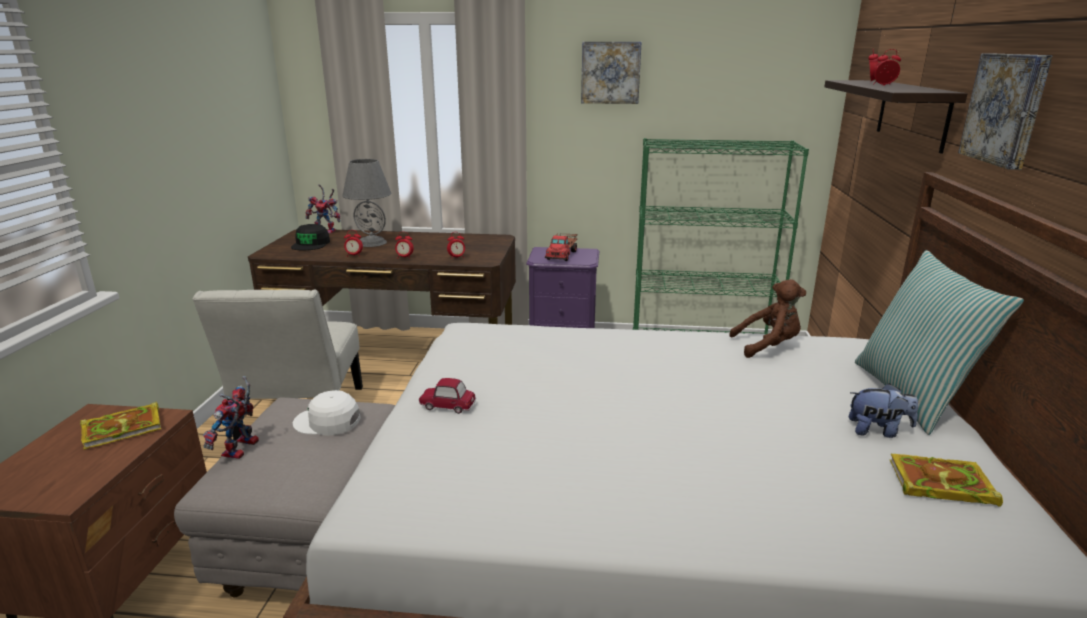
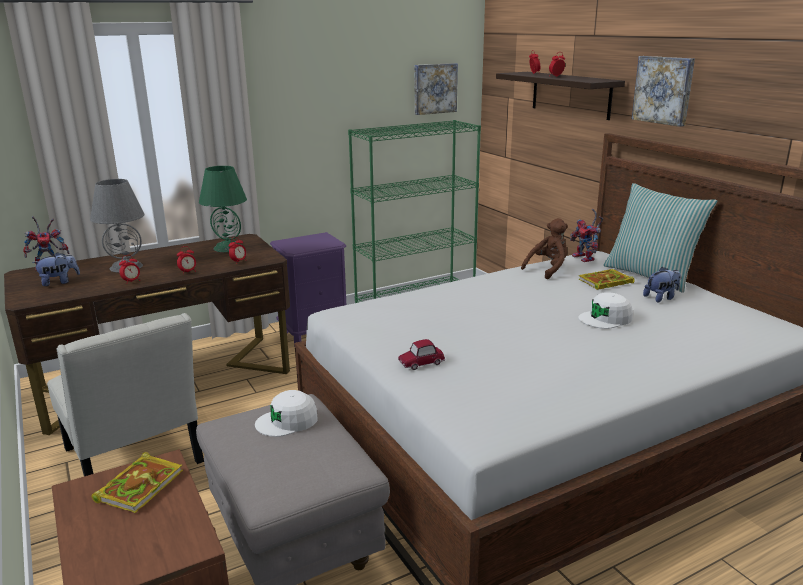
camera: 35 degrees left, 0 degrees up
toy robot [203,376,259,459] -> toy robot moved to [570,209,603,262]
black cap [291,224,330,250] -> plush toy [32,252,80,286]
toy truck [545,233,577,261] -> none
picture [581,42,642,104] -> picture moved to [415,63,458,115]
book [889,453,1003,507] -> book moved to [579,269,635,290]
none -> green table lamp [199,166,247,252]
none -> white cap [578,292,633,329]

